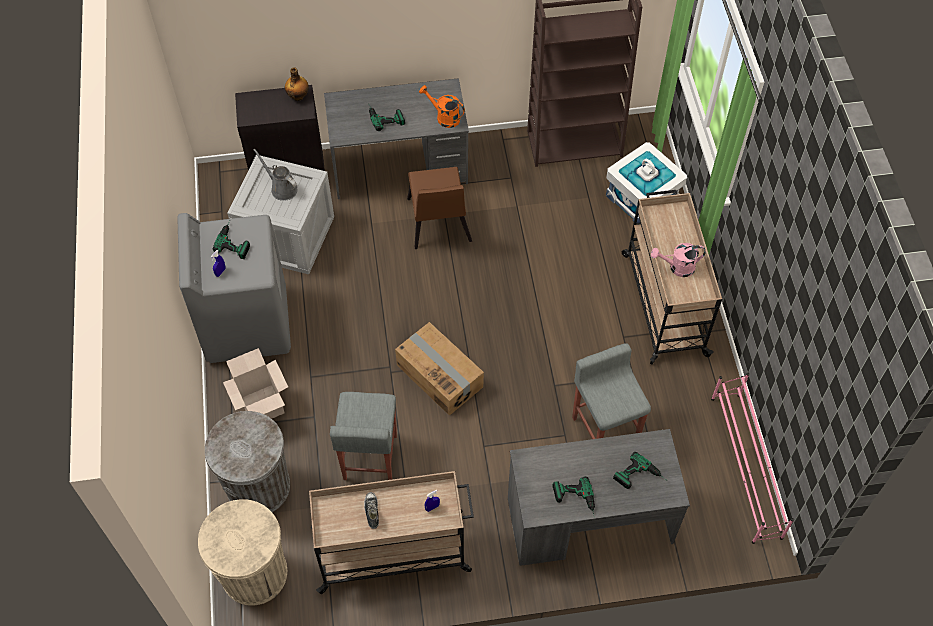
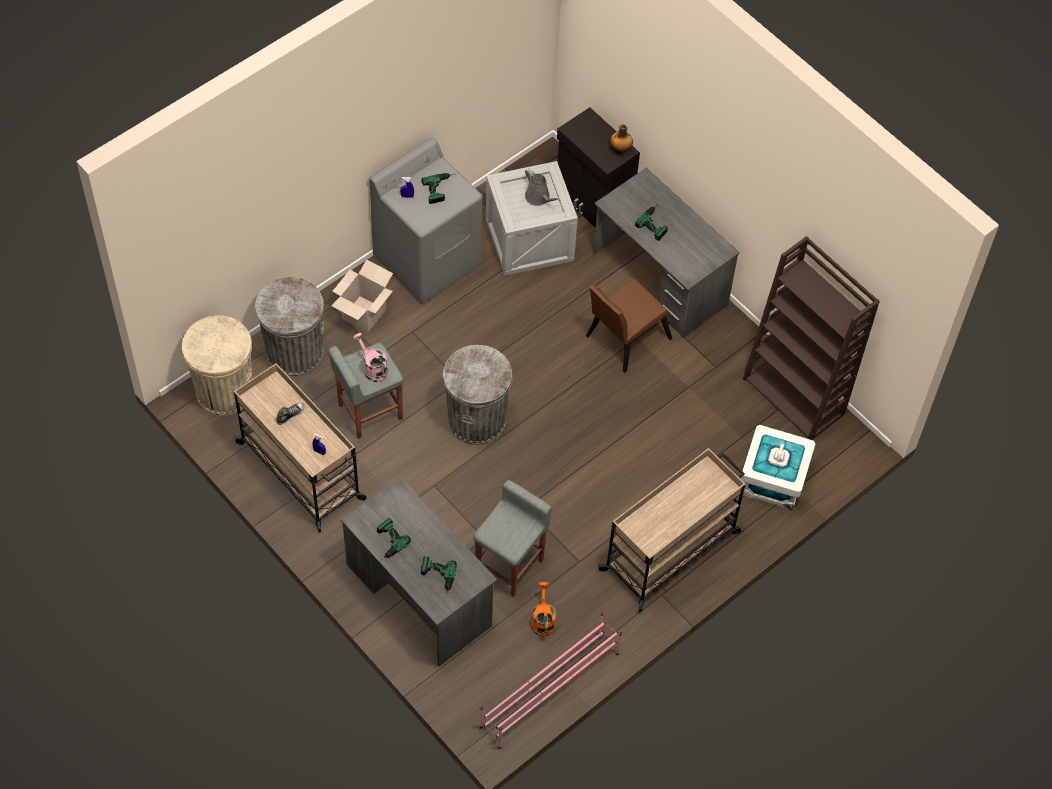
camera: 55 degrees right, 0 degrees up
grey watering can [253,149,297,201] -> grey watering can turned 135 degrees clockwise [525,168,560,206]
cardboard box [395,322,484,416] -> grey trash can [442,345,513,445]
orange watering can [419,85,465,128] -> orange watering can moved to [532,582,556,637]
pink watering can [651,243,706,277] -> pink watering can moved to [353,333,388,382]

